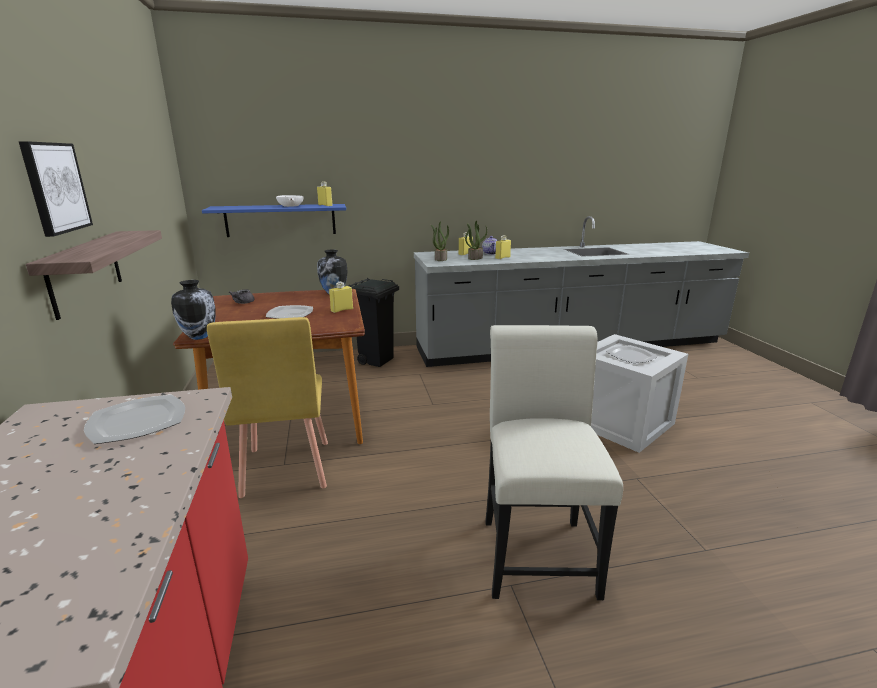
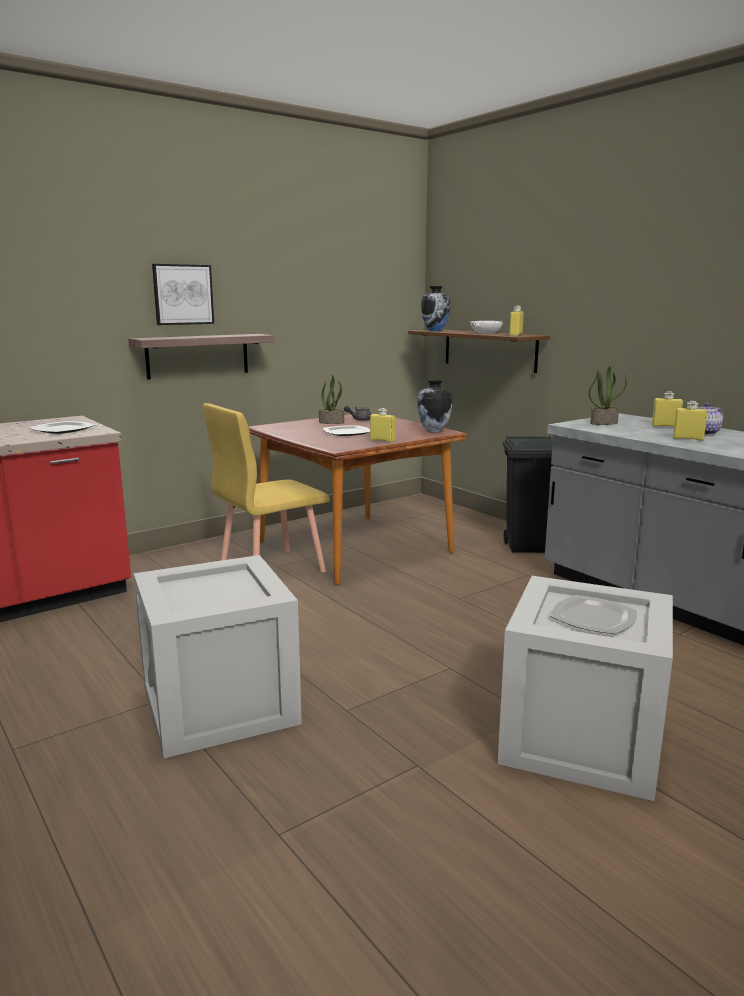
camera: 65 degrees right, 5 degrees down
vase [171,280,216,340] -> vase moved to [421,286,450,331]
blue shelf [202,204,346,237] -> brown shelf [408,330,550,373]
potted plant [465,221,487,260] -> potted plant moved to [319,375,344,424]
white chair [485,325,623,600] -> crate [134,555,302,758]

